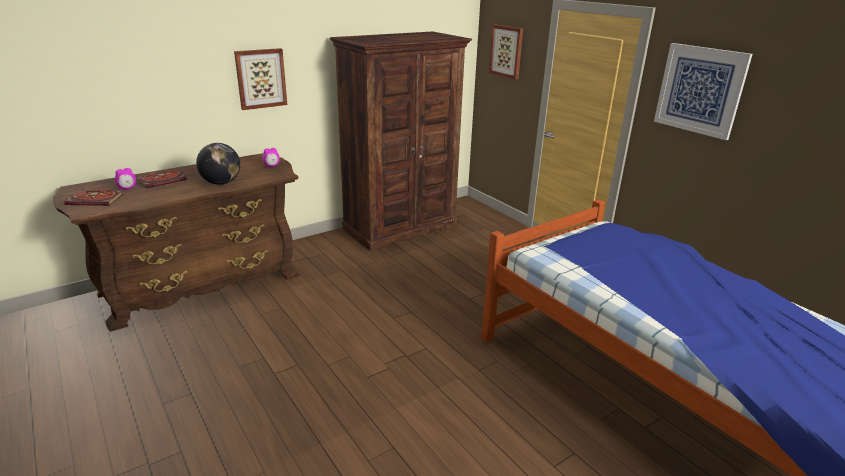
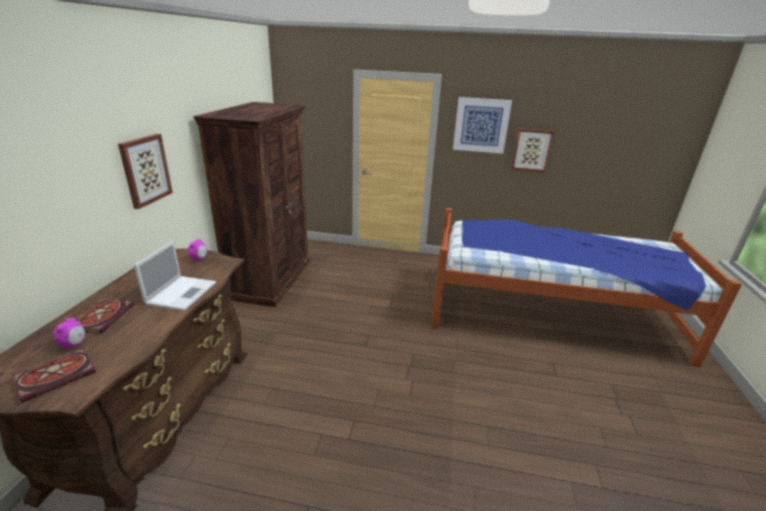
camera: 45 degrees left, 0 degrees up
globe [196,143,240,185] -> laptop [134,241,216,311]
picture [489,24,523,79] -> picture moved to [511,128,555,173]

